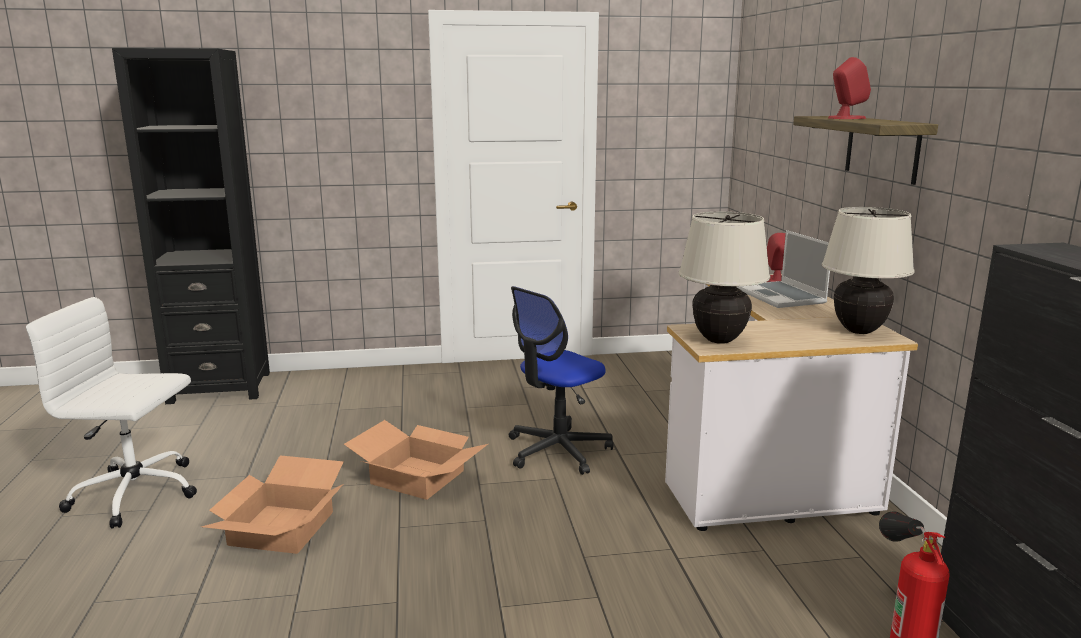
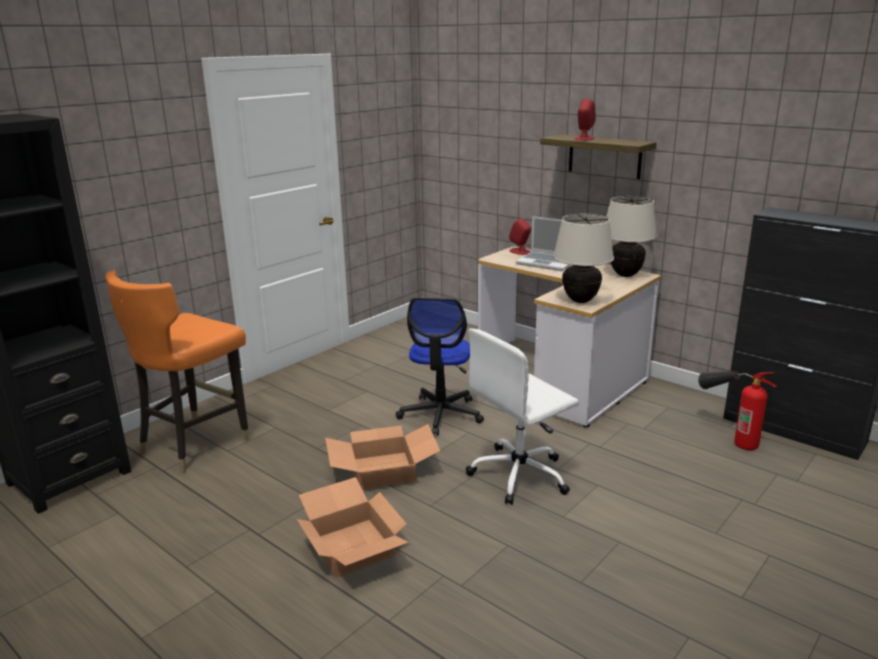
camera: 40 degrees left, 5 degrees up
white office chair [26,297,197,529] -> white office chair moved to [466,328,579,505]
none -> orange chair [105,270,250,473]

